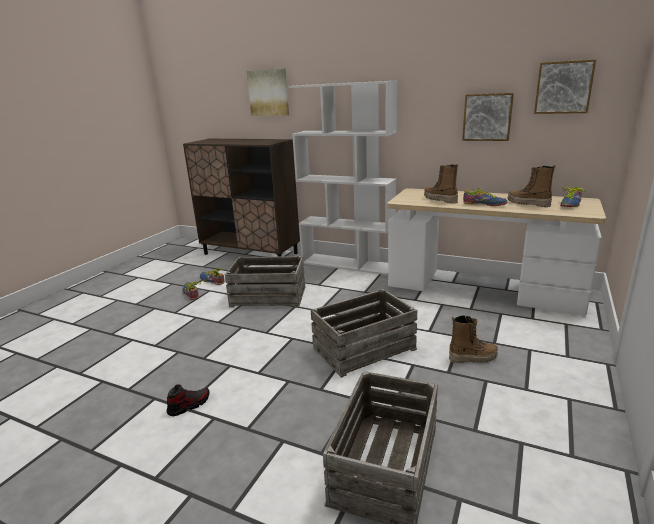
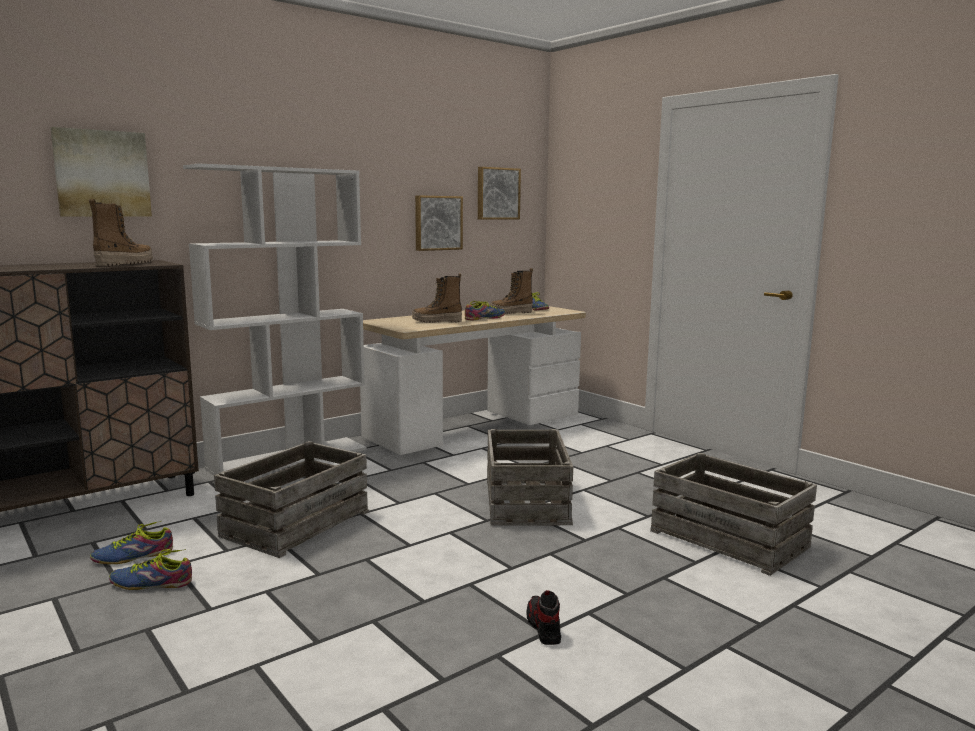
camera: 65 degrees left, 10 degrees down
boot [449,315,498,363] -> boot moved to [89,199,153,266]

